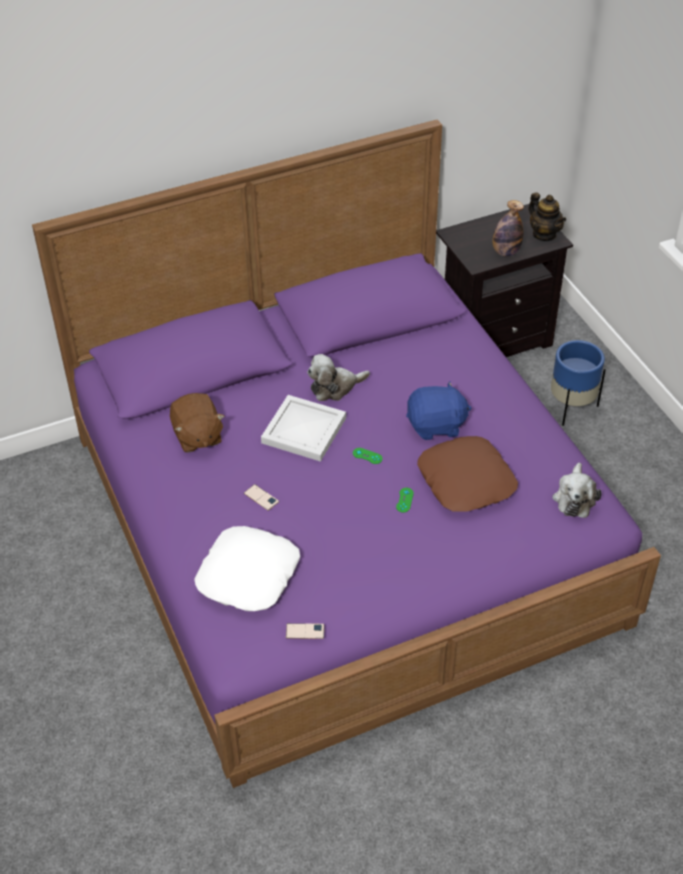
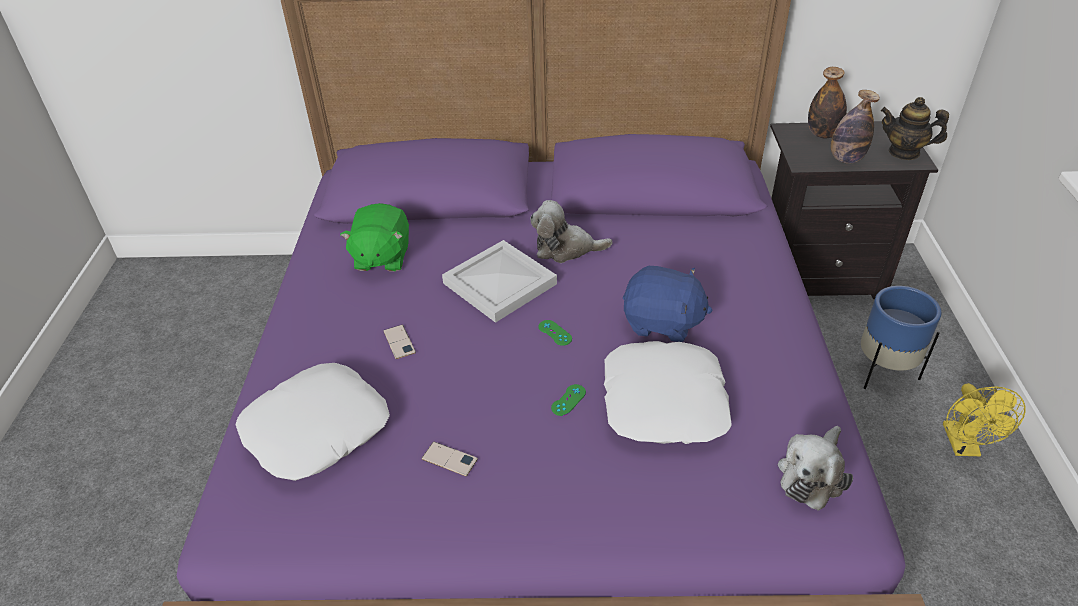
camera: 25 degrees right, 5 degrees down
brown plush toy [170,393,224,453] -> green plush toy [340,203,409,272]
phone [286,623,324,639] -> phone moved to [422,442,478,476]
brown pillow [417,436,518,512] -> white pillow [604,341,732,444]
teapot [528,192,566,241] -> teapot turned 120 degrees clockwise [881,97,949,160]
none -> bottle [808,67,847,138]
none -> yellow fan [943,383,1026,456]

